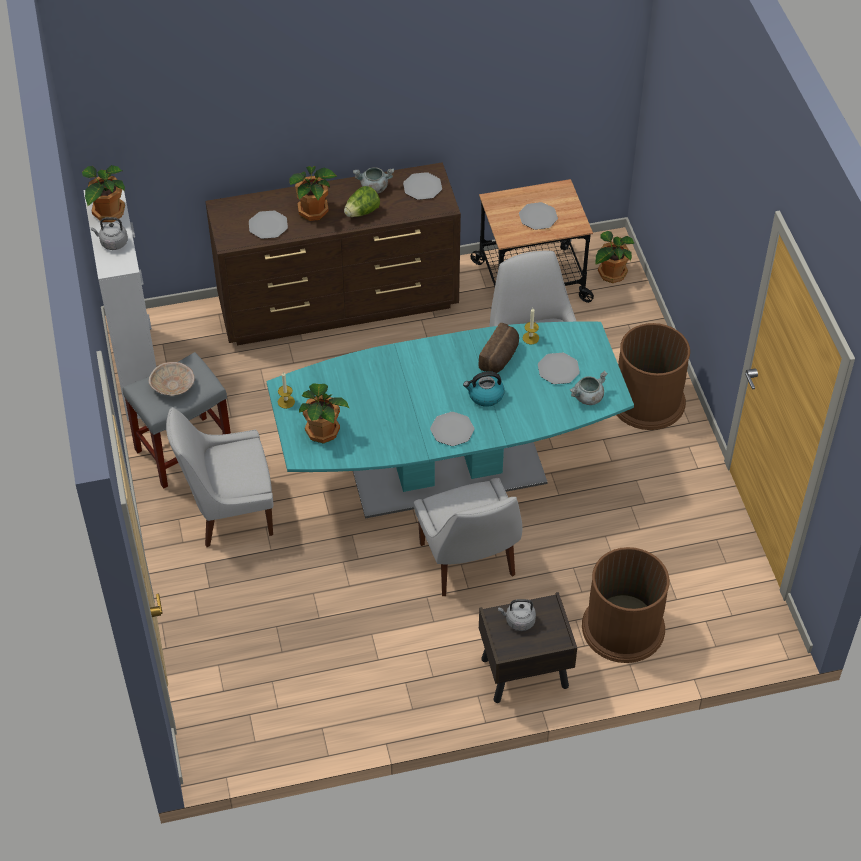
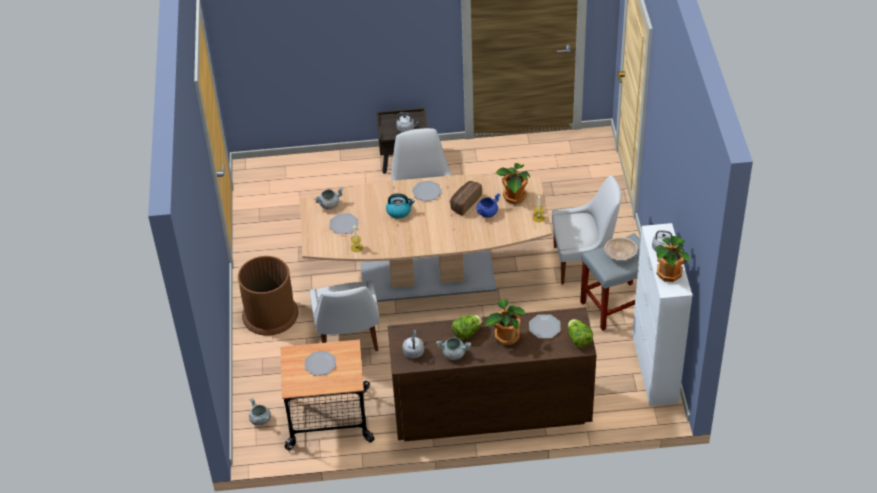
camera: 170 degrees left, 5 degrees down
turquoise dining table [266,322,634,519] -> brown dining table [300,174,552,302]
plate [403,172,442,200] -> grey kettle [403,330,424,358]
bread [478,323,519,373] -> bread moved to [450,181,482,215]
brown trash can [582,547,669,663] -> none
potted plant [595,231,634,283] -> grey cooking pot [249,398,271,426]
none -> blue cooking pot [476,193,500,218]
none -> lettuce [568,319,593,347]

